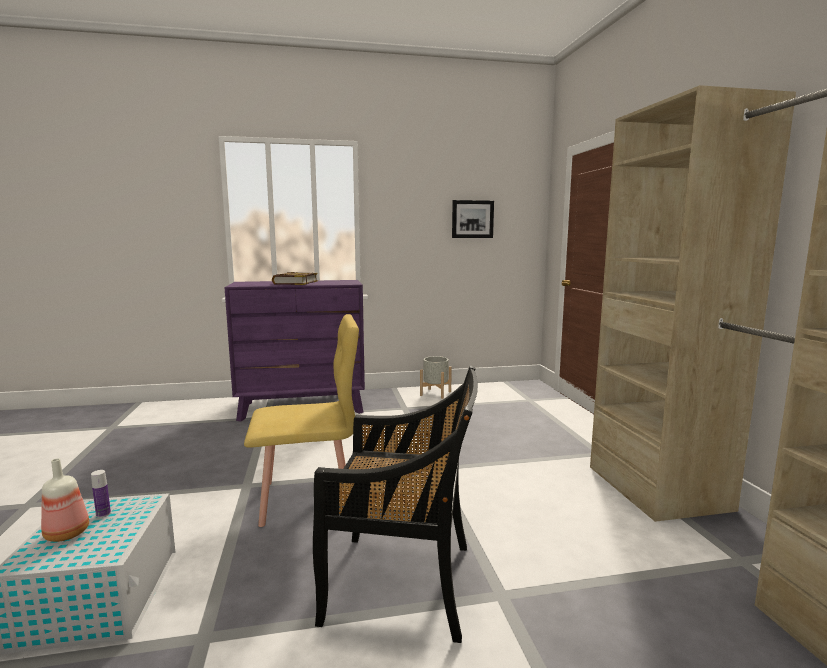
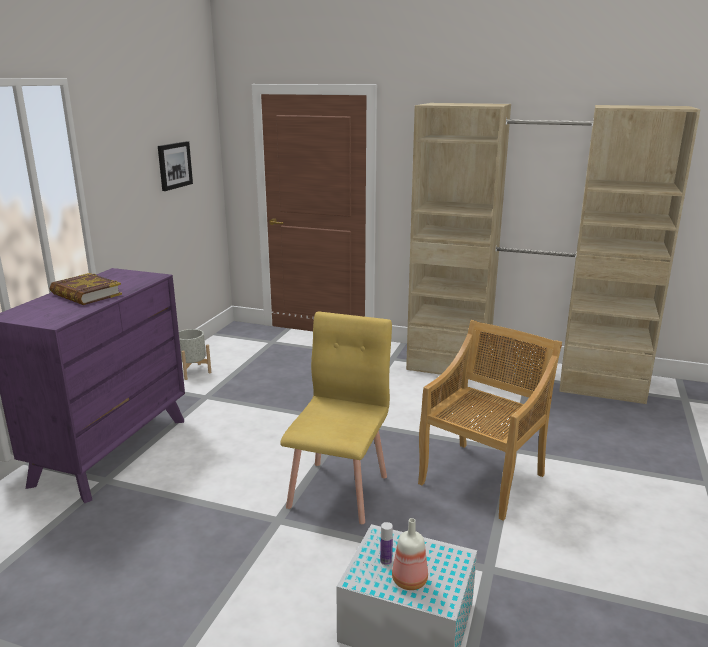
camera: 60 degrees left, 10 degrees up
black chair [313,366,478,643] -> beige chair [418,320,562,521]

